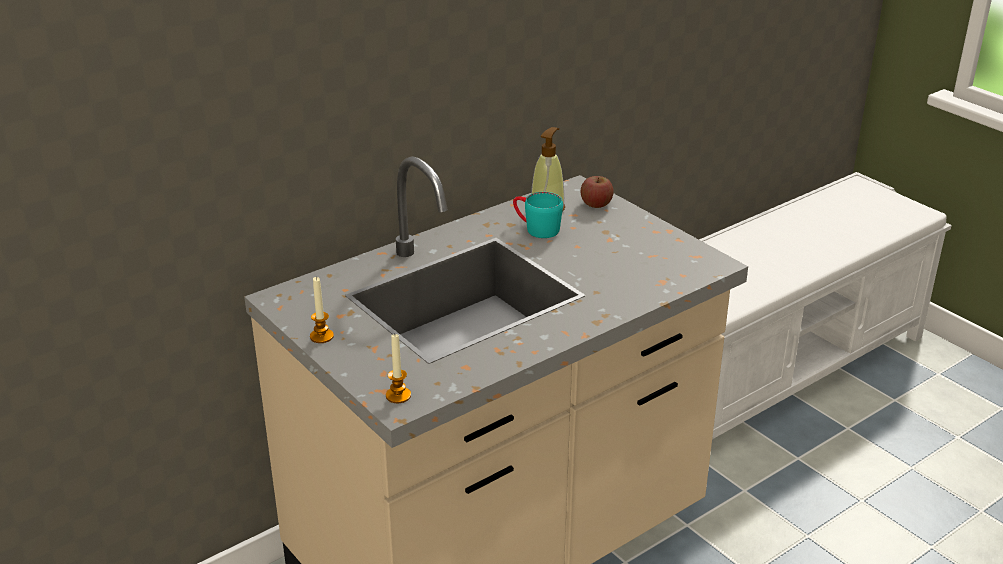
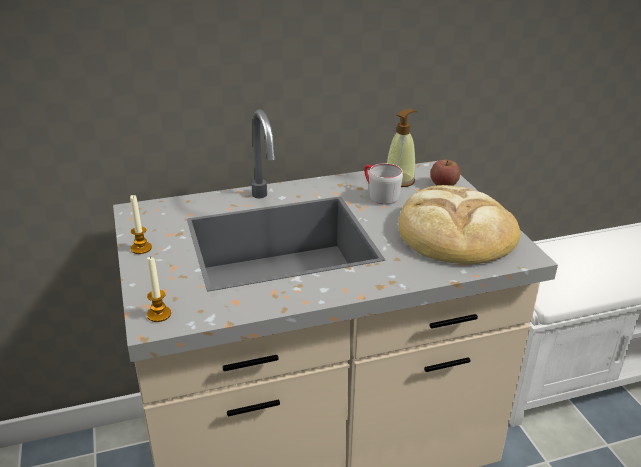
camera: 20 degrees right, 0 degrees up
turquoise mug [513,192,563,238] -> grey mug [364,163,403,205]
none -> bread [399,185,520,264]

